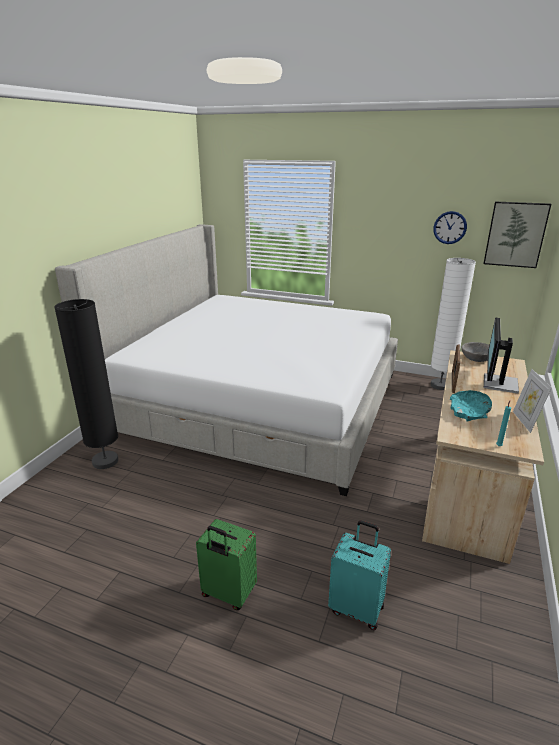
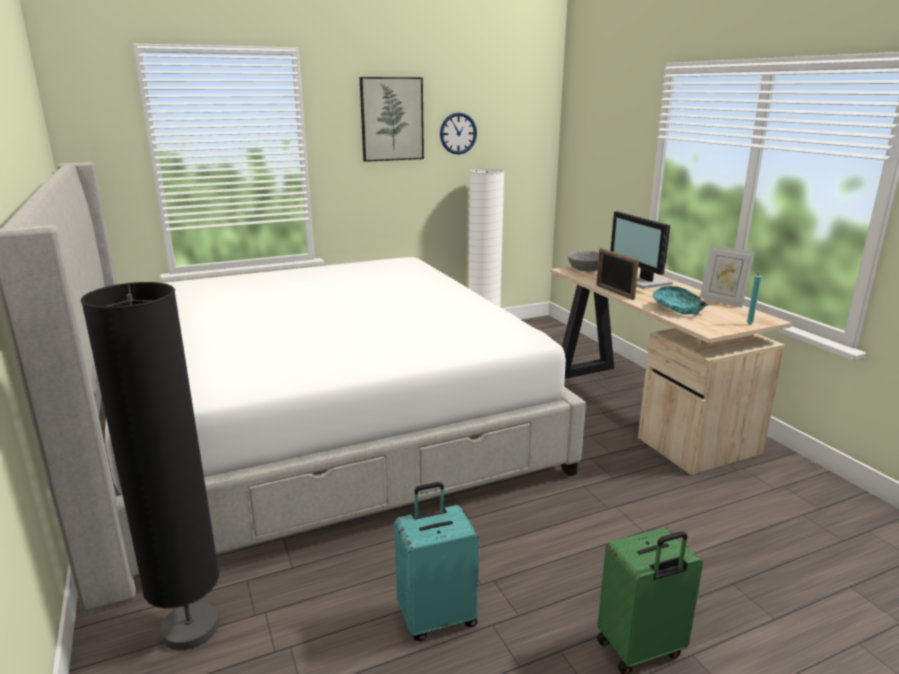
camera: 45 degrees left, 5 degrees down
turquoise suitcase [328,521,391,630] -> turquoise suitcase moved to [394,482,479,641]
picture [483,201,551,268] -> picture moved to [360,77,424,162]

